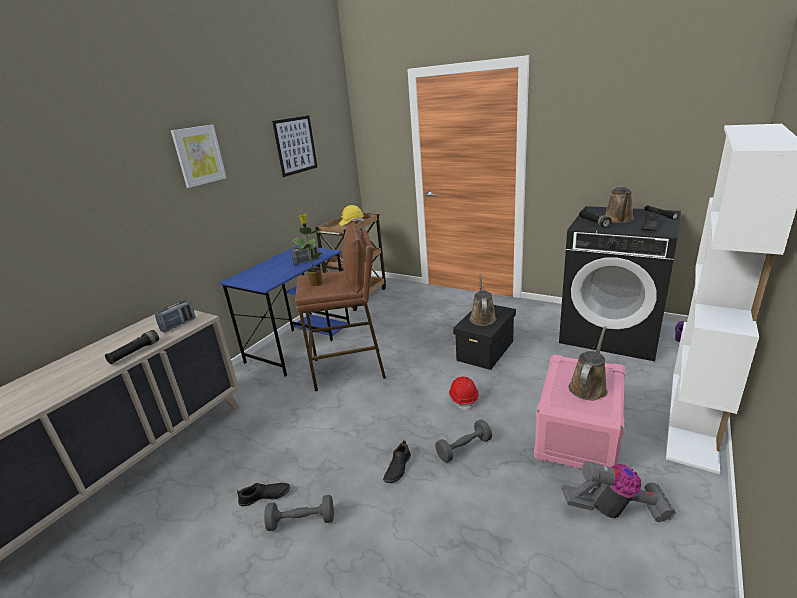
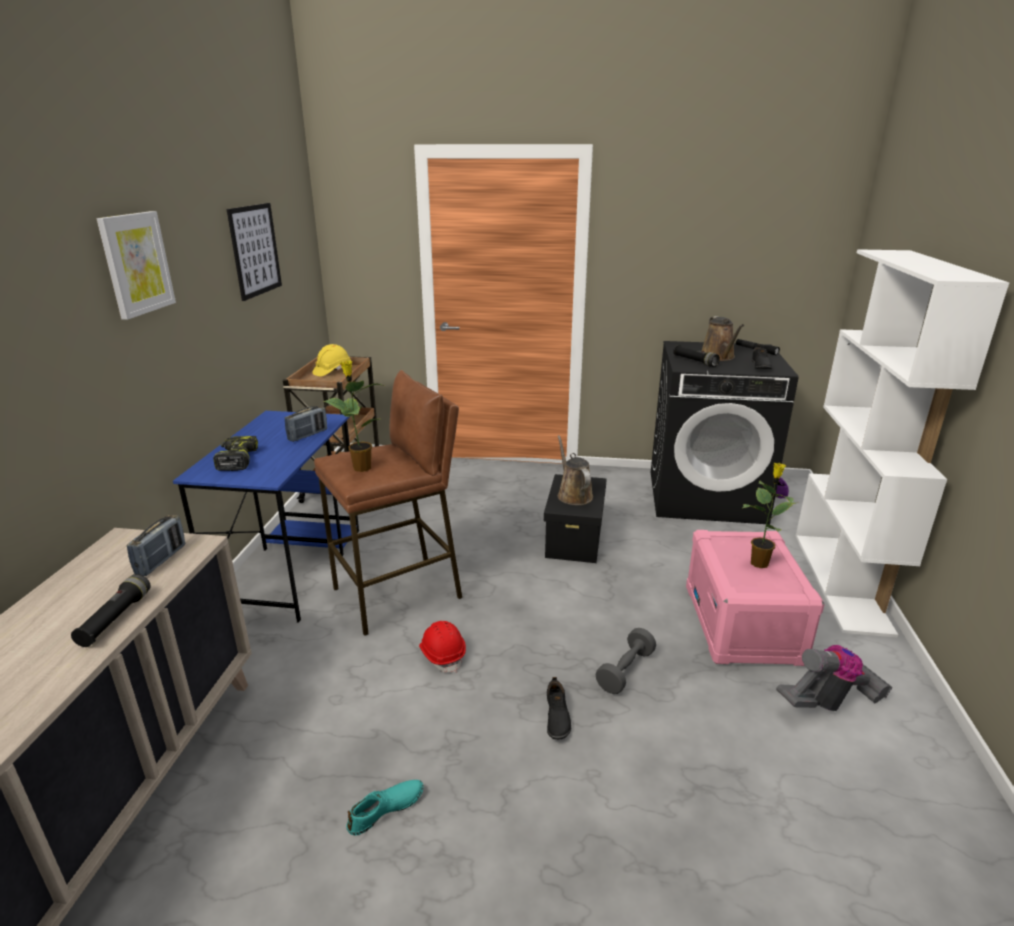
camera: 25 degrees left, 0 degrees up
black shoe [237,483,290,506] -> turquoise shoe [346,780,424,835]
grey dumbbell [264,495,334,531] -> none
red hard hat [449,376,479,411] -> red hard hat moved to [419,621,466,673]
brown watering can [568,326,608,400] -> potted plant [743,463,796,568]
none -> power drill [213,436,258,471]

